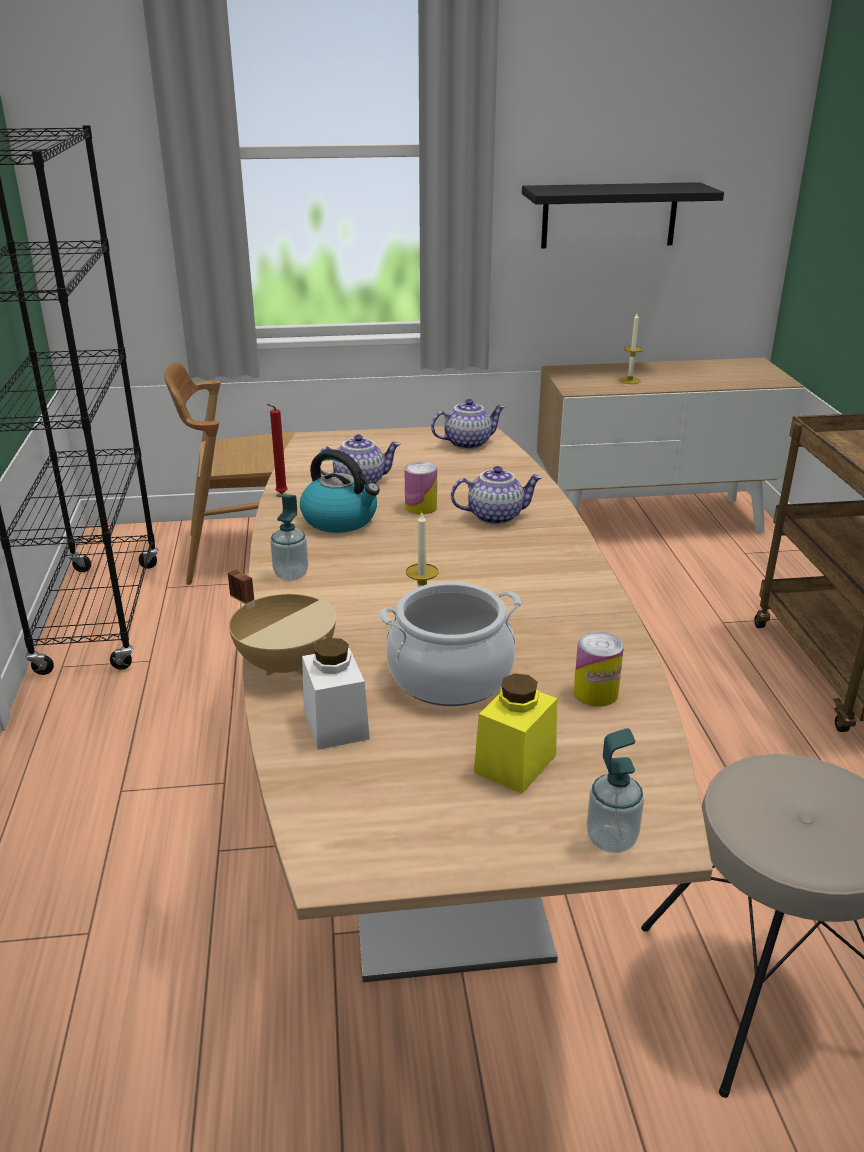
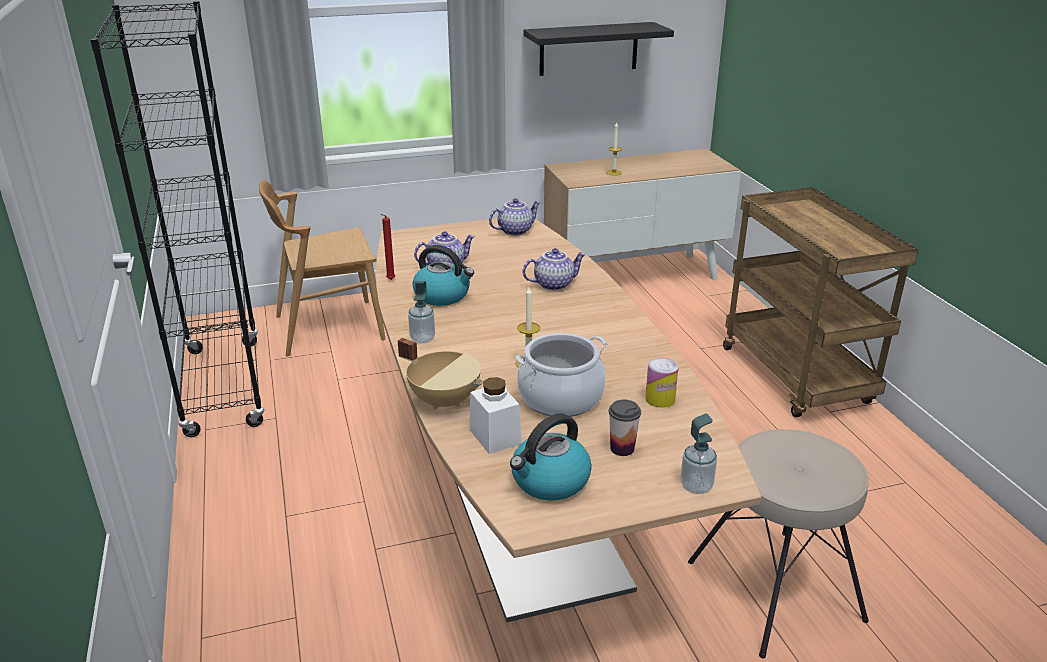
camera: 10 degrees left, 0 degrees up
can [404,461,437,514] -> none
yellow jar [474,673,557,794] -> cup [609,400,641,456]
none -> kettle [510,413,592,501]

